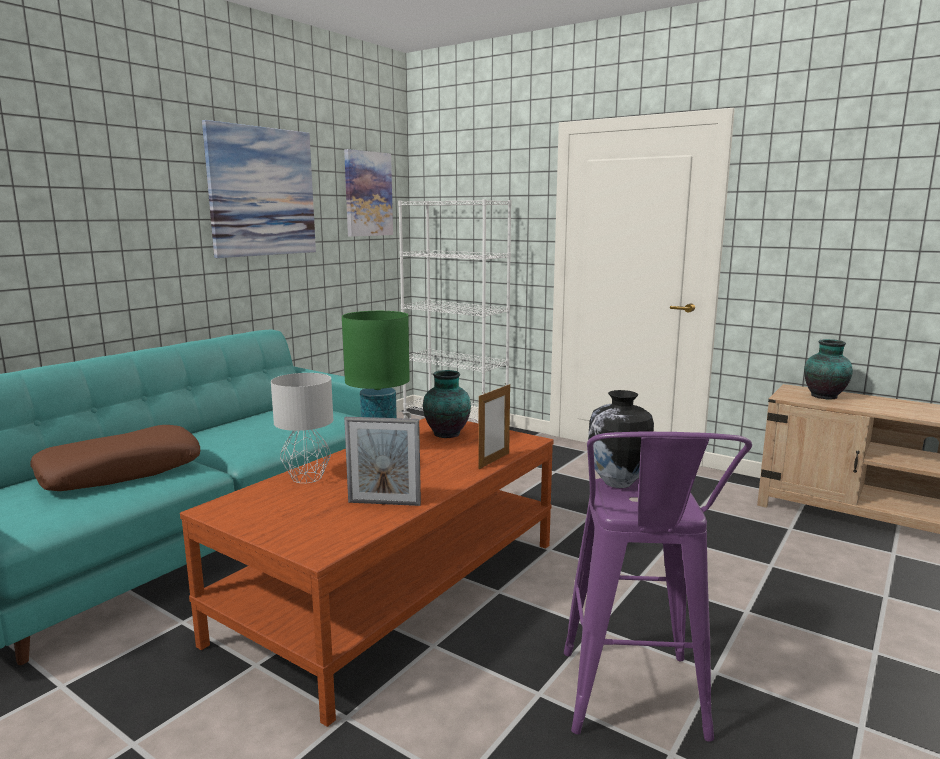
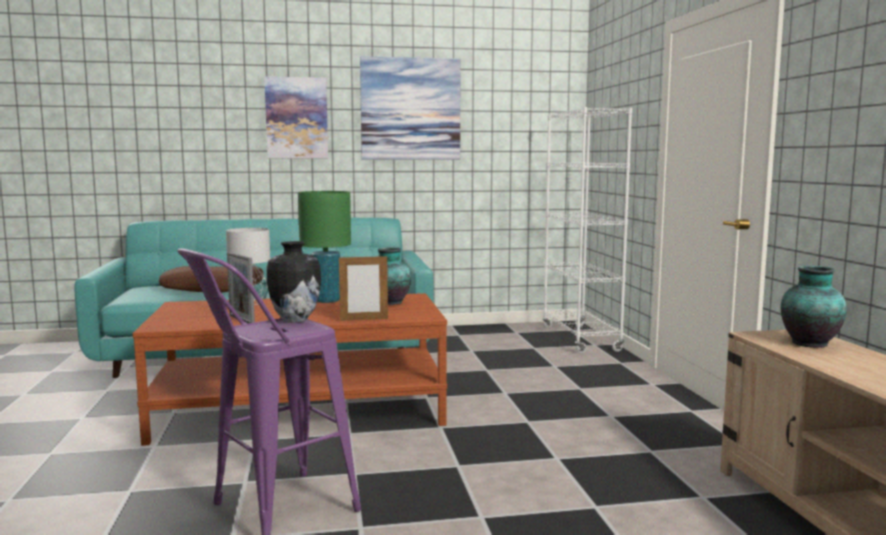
camera: 45 degrees right, 5 degrees down
picture [344,149,393,237] -> picture moved to [264,76,328,158]

